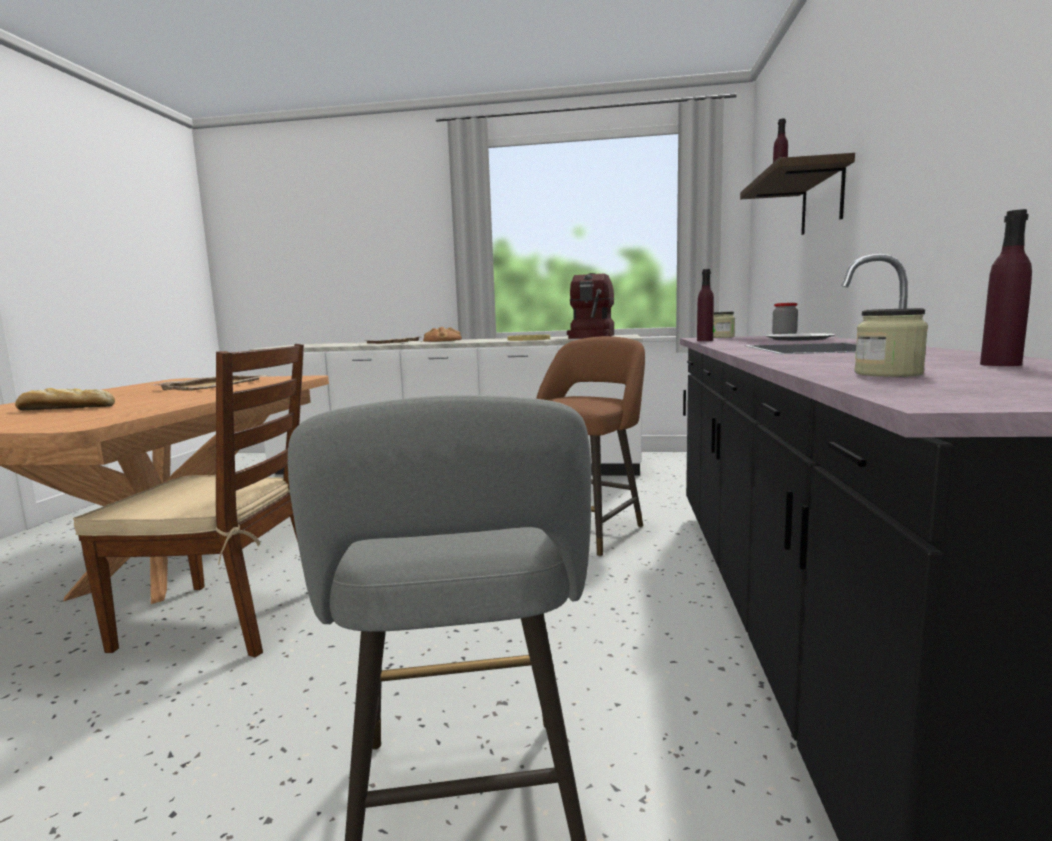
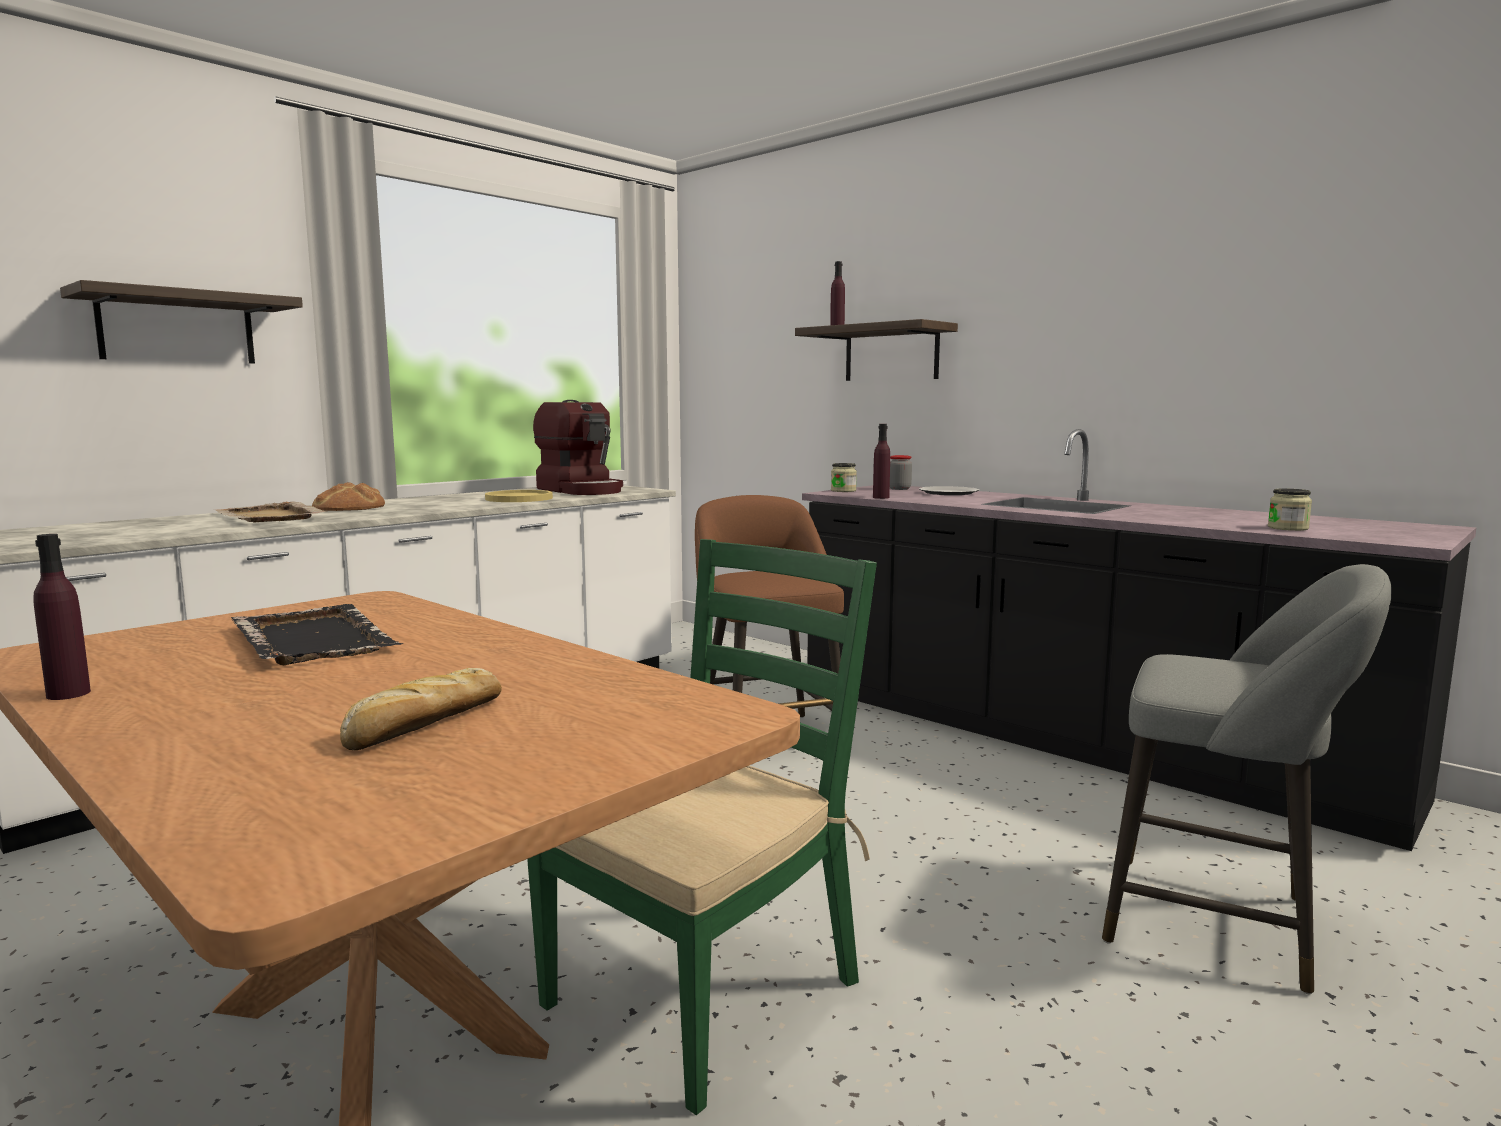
camera: 55 degrees left, 0 degrees up
brown chair [73,344,304,657] -> green chair [527,539,877,1115]
beige tray [153,375,267,391] -> black tray [231,604,404,665]
purple bottle [980,209,1032,366] -> purple bottle moved to [33,534,91,700]
none -> shelf [60,280,303,364]

